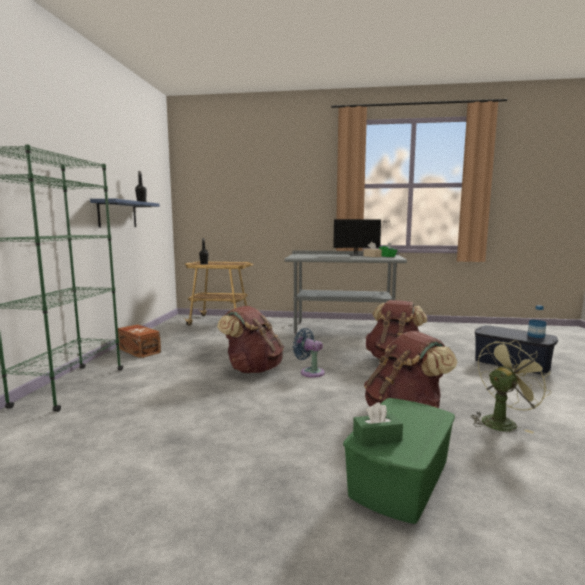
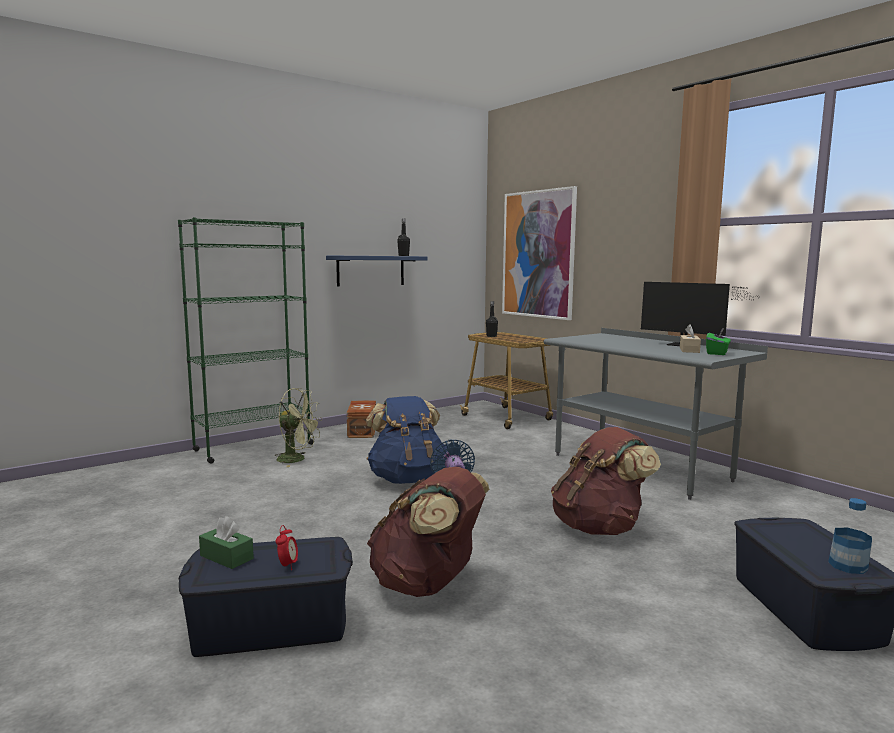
camera: 45 degrees right, 0 degrees up
brown backpack [217,306,284,373] -> blue backpack [366,396,448,484]
green storage box [343,398,455,524] -> blue storage box [179,537,353,657]
green fan [470,340,551,433] -> green fan moved to [275,388,322,467]
none -> alarm clock [276,525,298,570]
none -> picture [502,186,577,320]

